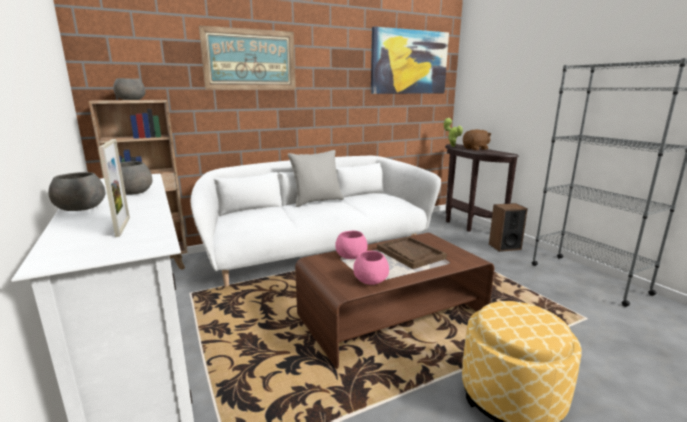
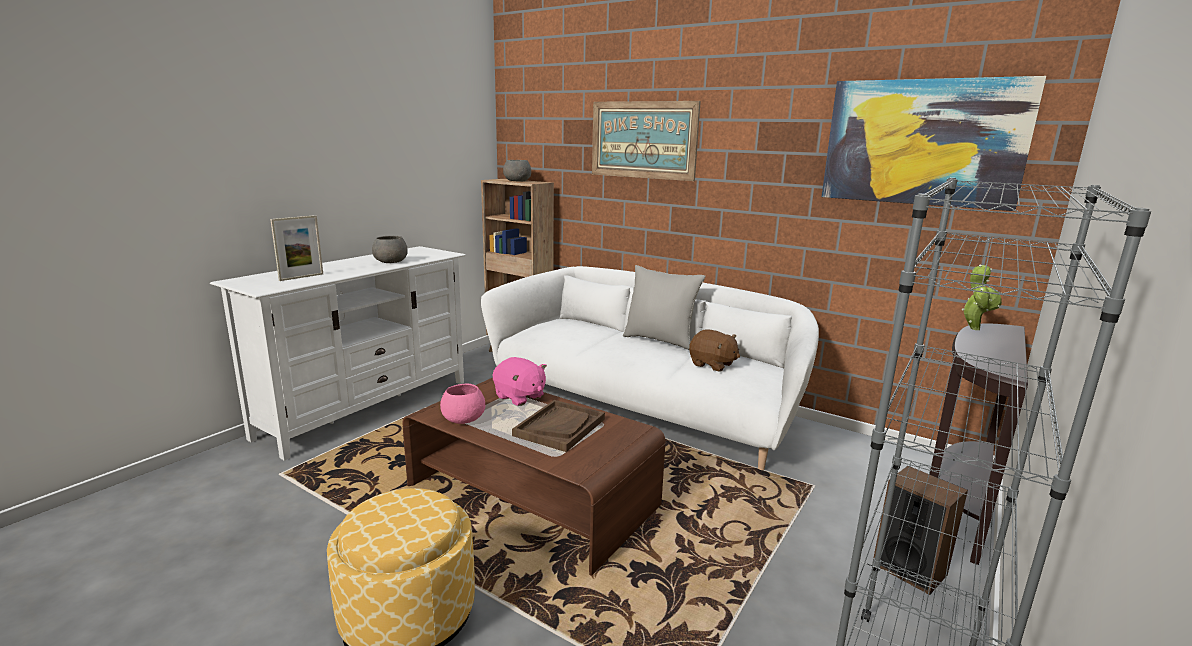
camera: 60 degrees right, 0 degrees up
grey bowl [48,172,105,211] -> none
pink bowl [335,231,368,259] -> pink plush toy [493,357,547,406]
brown plush toy [463,129,491,150] -> brown plush toy moved to [689,329,740,372]

